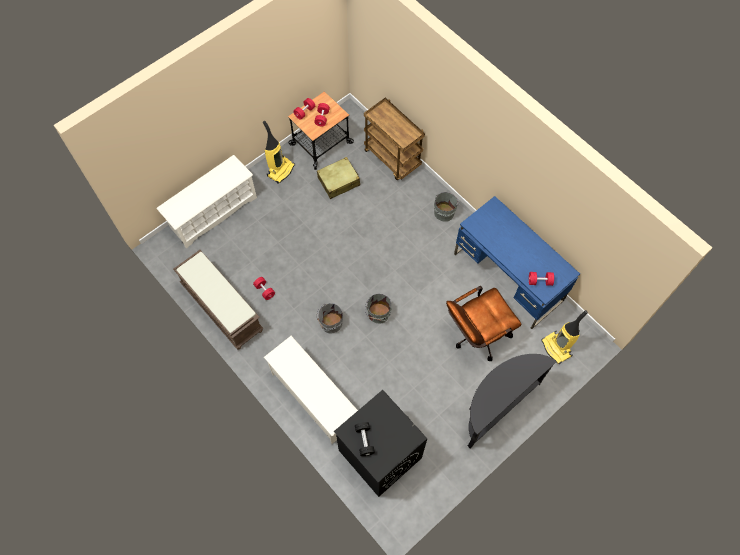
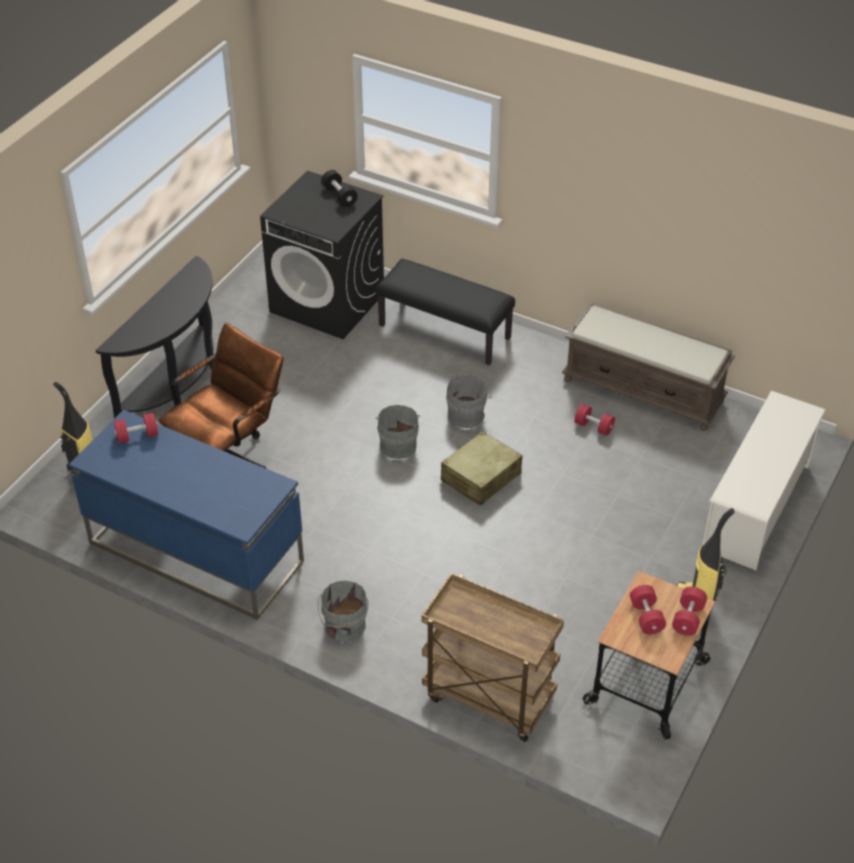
camera: 160 degrees right, 20 degrees down
white shoe rack [264,336,358,444] -> black bench [376,259,515,365]
beige suitcase [317,157,360,199] -> beige suitcase moved to [441,431,522,506]

